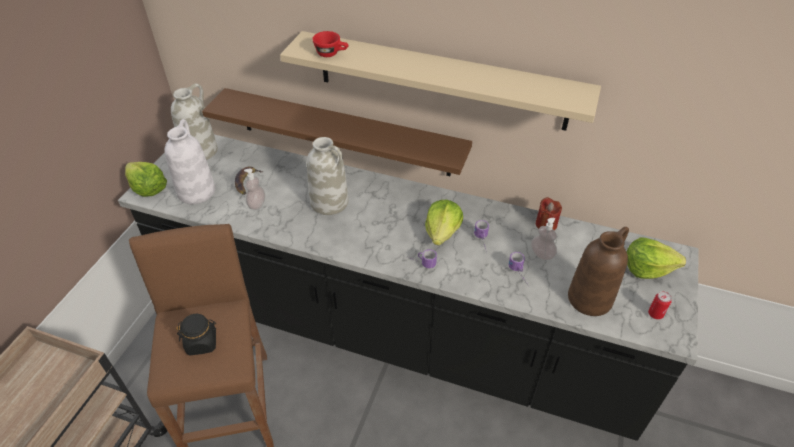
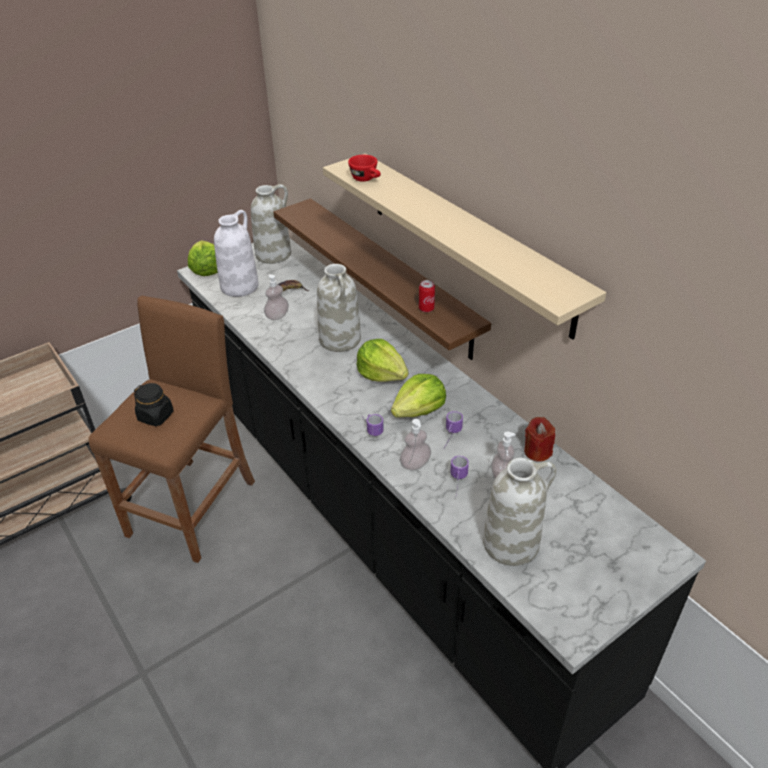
camera: 35 degrees right, 5 degrees down
brown vase [568,227,629,316] -> white vase [483,458,557,566]
lettuce [627,237,686,279] -> lettuce moved to [356,339,409,382]
can [648,291,672,320] -> can moved to [419,280,435,312]
none -> soap dispenser [400,419,431,470]

